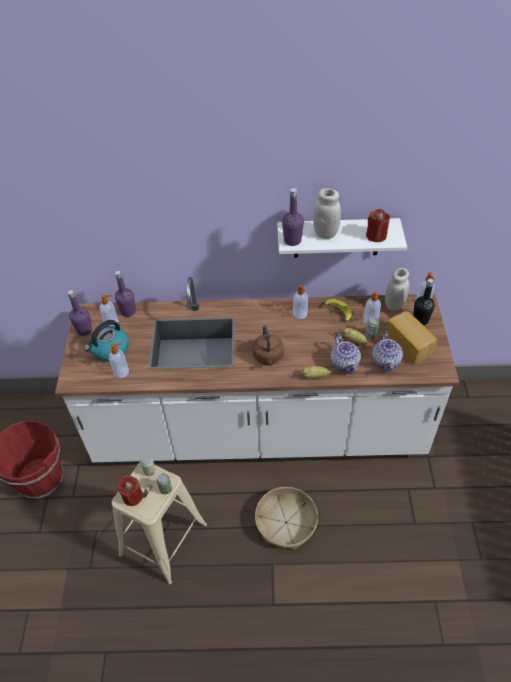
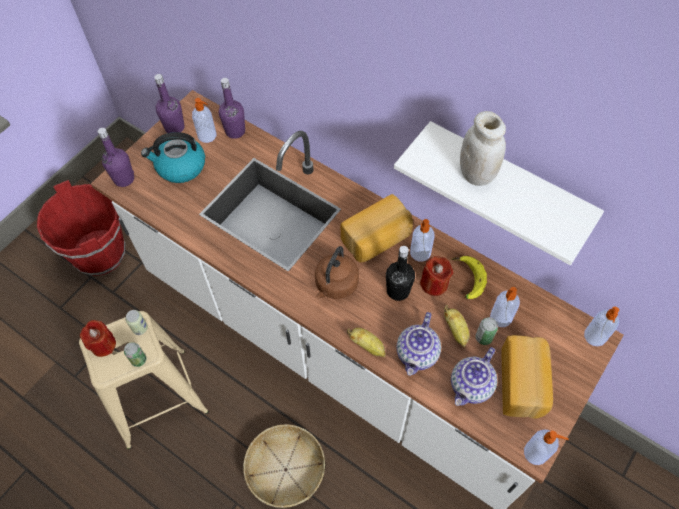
camera: 35 degrees right, 10 degrees up
soap dispenser [109,343,129,378] -> soap dispenser moved to [524,429,569,465]
purple bottle [282,188,304,246] -> purple bottle moved to [98,128,134,187]
red candle [366,209,391,242] -> red candle moved to [420,256,453,296]
white jar [385,268,409,311] -> none
black bottle [413,279,435,326] -> black bottle moved to [386,246,415,301]
none -> bread [341,194,413,262]

